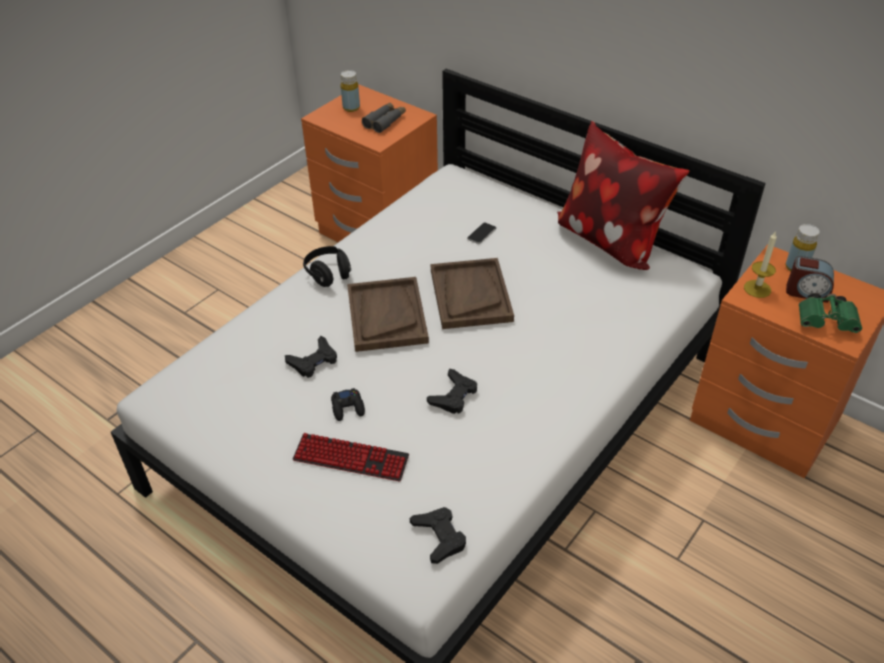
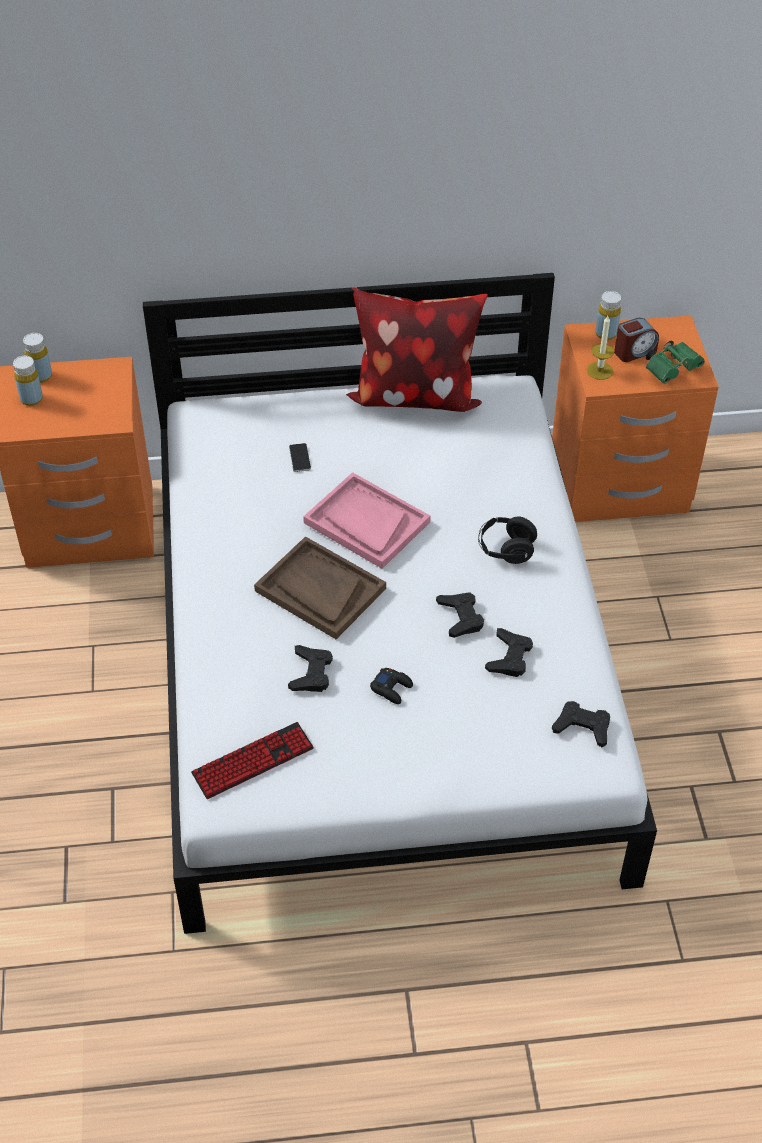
camera: 45 degrees left, 5 degrees up
keyboard [292,433,409,482] -> keyboard moved to [191,722,314,799]
black headphones [303,246,351,287] -> black headphones moved to [478,516,537,564]
grey binoculars [362,103,406,133] -> none
brown tray [431,258,514,329] -> pink tray [303,472,431,569]
none -> yellow bottle [23,333,52,383]
none -> black game controller [485,628,533,677]

